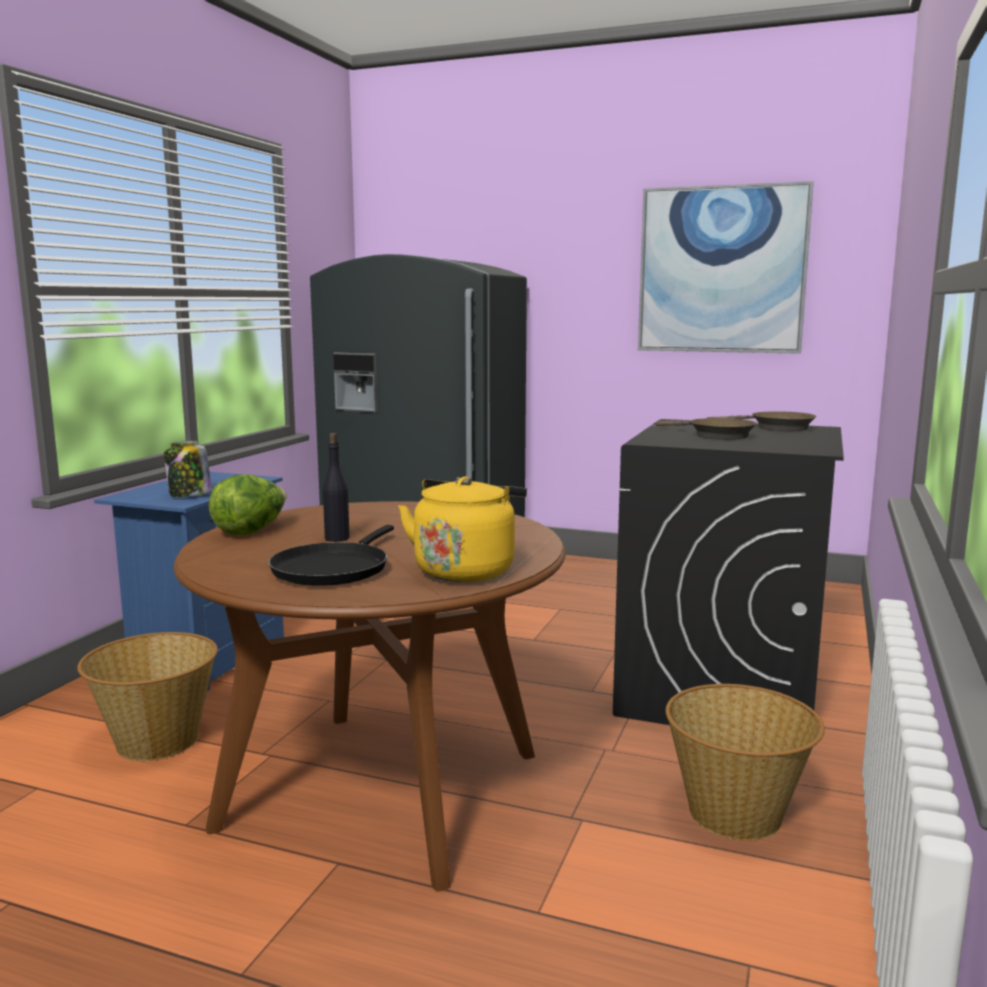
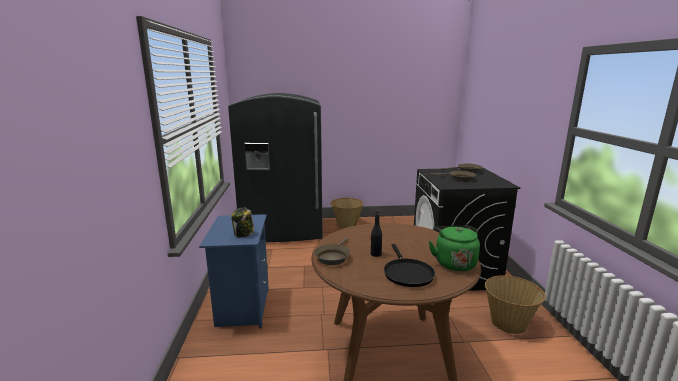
camera: 25 degrees left, 5 degrees up
basket [77,632,218,761] -> basket moved to [330,198,364,229]
lettuce [209,474,286,535] -> brown frying pan [314,238,350,265]
yellow kettle [398,476,527,582] -> green kettle [429,226,480,271]
picture [638,181,814,354] -> none

